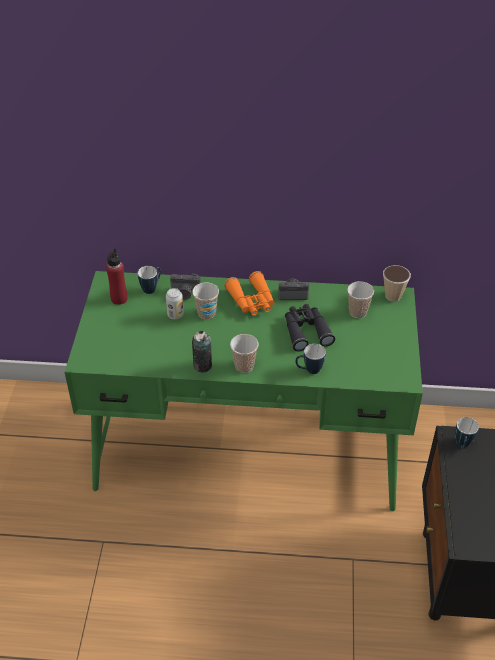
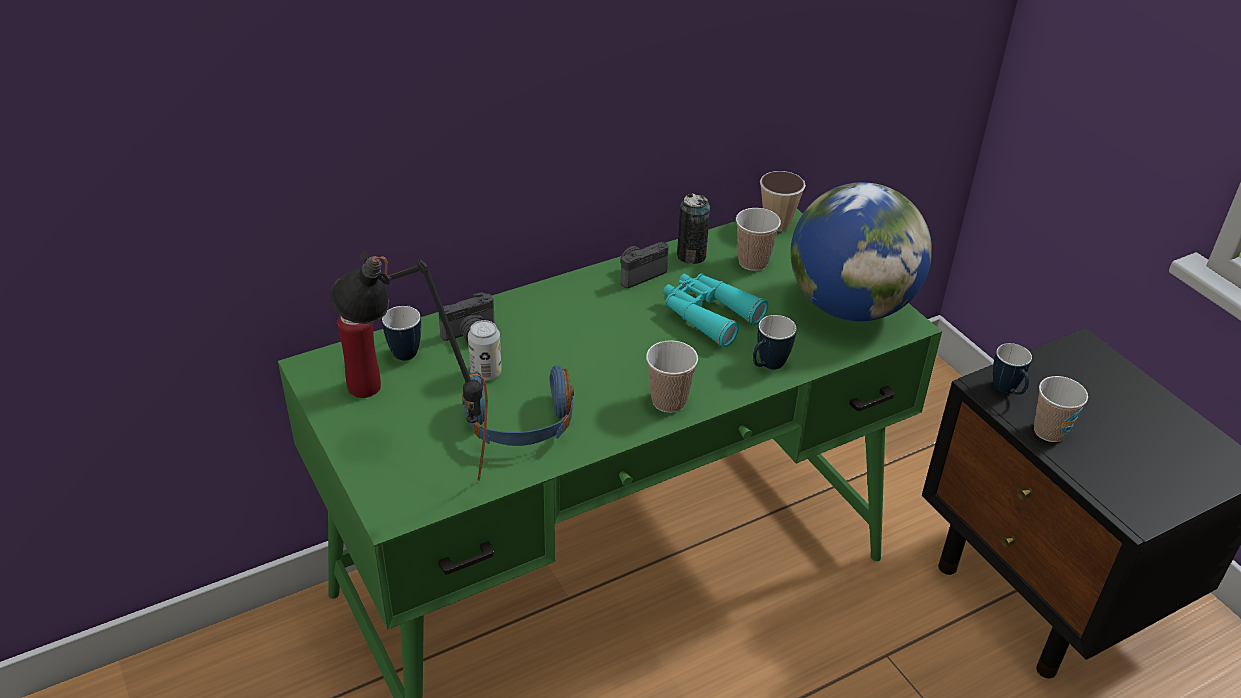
camera: 35 degrees left, 5 degrees down
cup [192,282,219,319] -> cup moved to [1034,376,1088,442]
can [192,331,212,373] -> can moved to [677,193,710,264]
orange binoculars [224,271,275,315] -> none
black binoculars [285,304,335,352] -> turquoise binoculars [663,273,768,347]
none -> black table lamp [330,251,488,481]
none -> blue headphones [462,365,574,446]
none -> globe [791,182,932,321]

